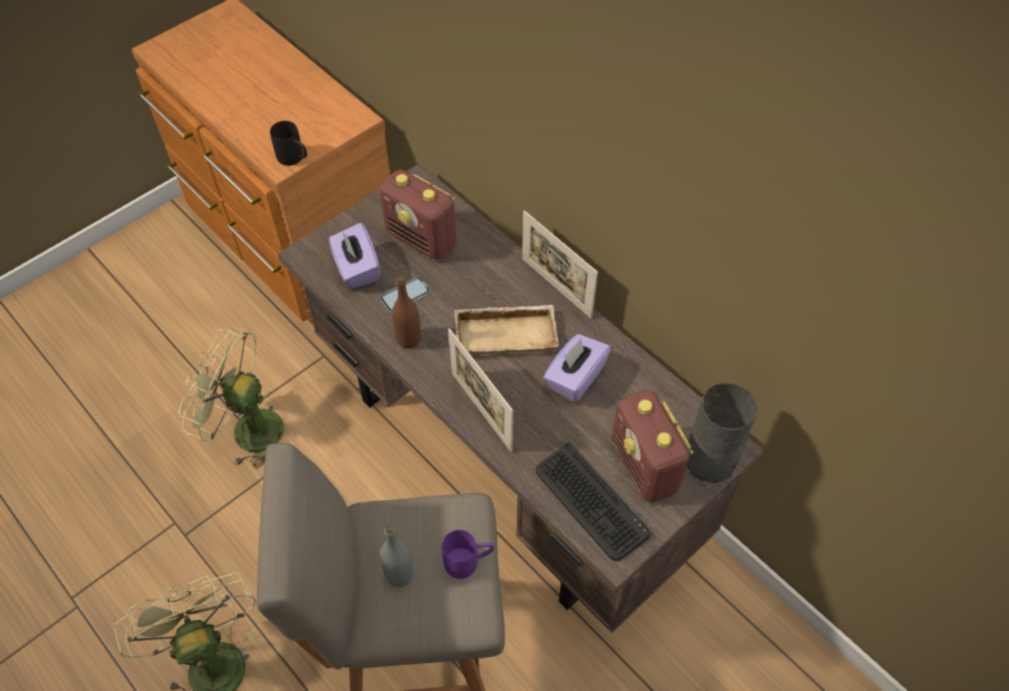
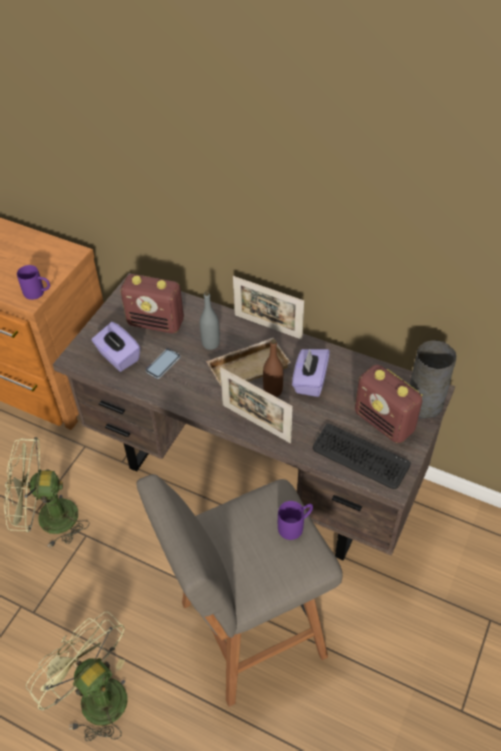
camera: 20 degrees left, 5 degrees down
black mug [270,121,307,166] -> purple mug [17,265,50,300]
grey bottle [380,525,414,587] -> grey bottle moved to [200,291,220,350]
brown bottle [392,276,421,349] -> brown bottle moved to [263,339,283,397]

